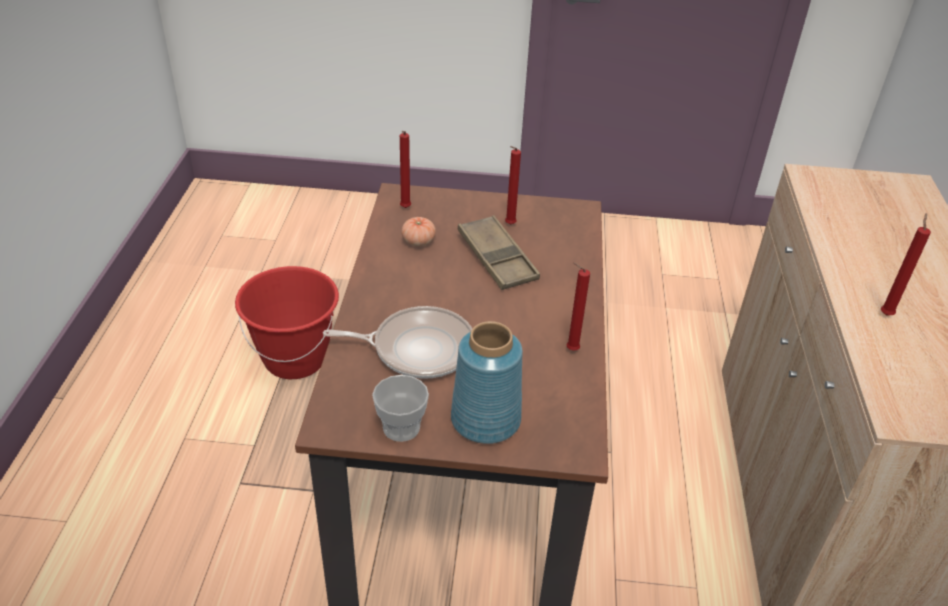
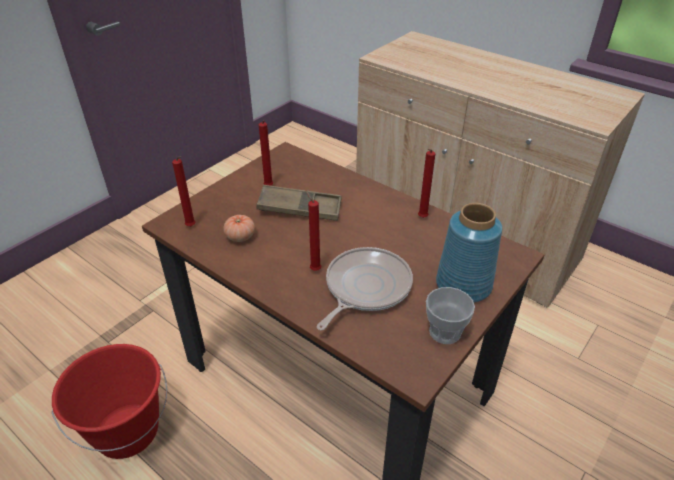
camera: 55 degrees left, 0 degrees up
red candle [881,213,931,315] -> red candle moved to [305,190,321,271]

